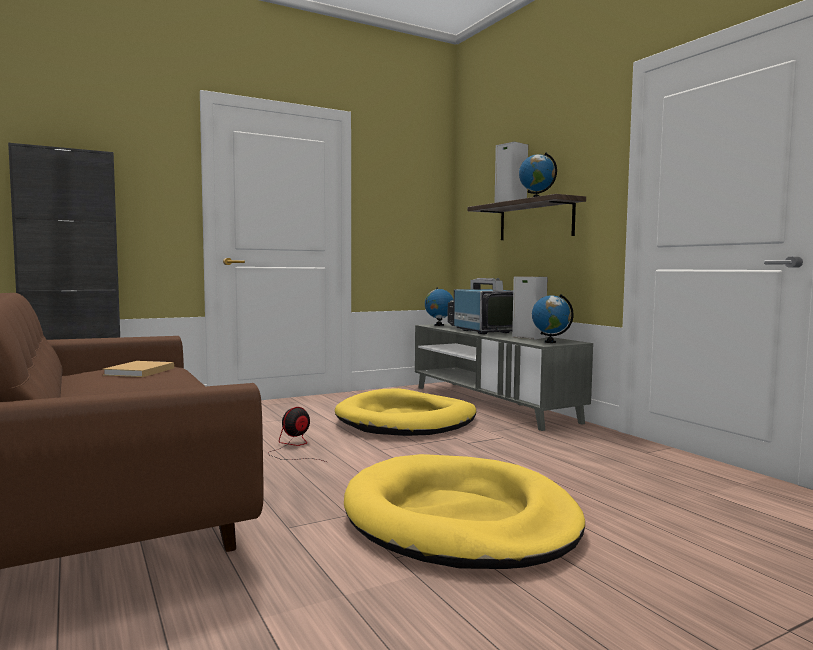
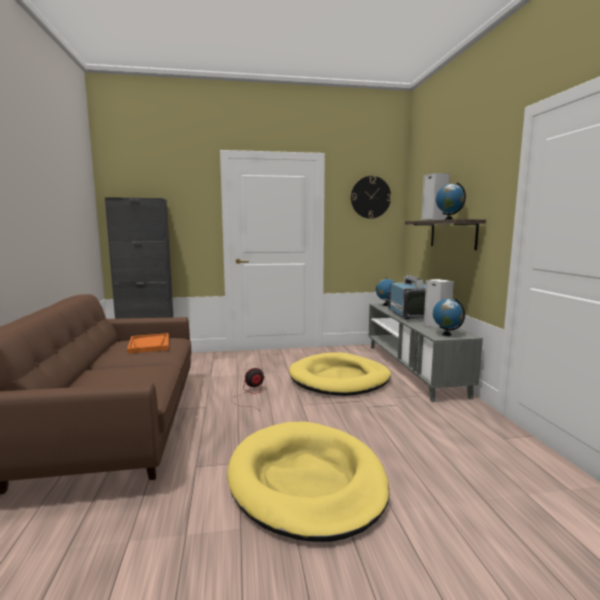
camera: 20 degrees right, 5 degrees up
beige book [103,361,174,377] -> orange tray [127,333,169,354]
none -> wall clock [351,176,391,219]

